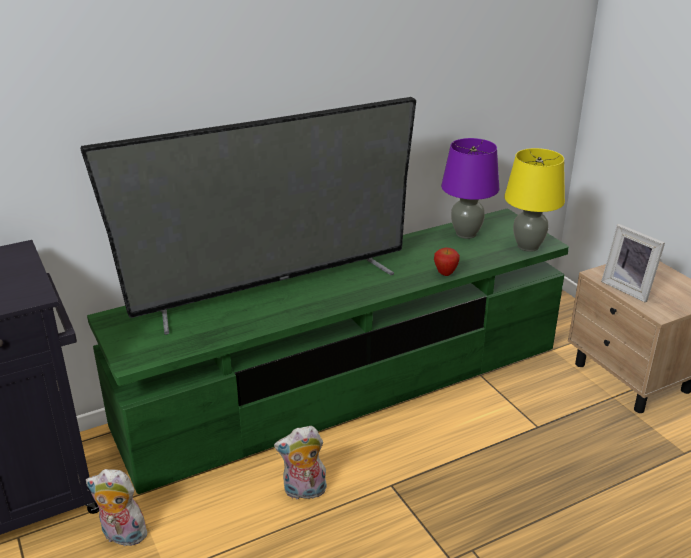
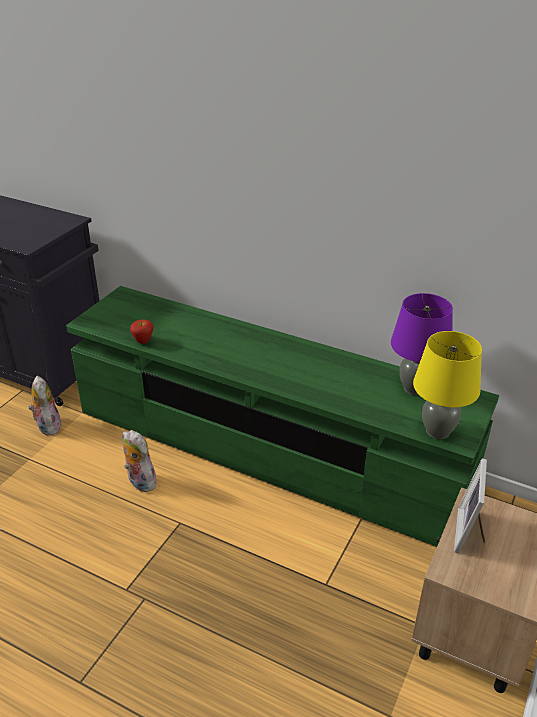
camera: 55 degrees right, 5 degrees up
television [80,97,416,335] -> none
apple [434,247,460,276] -> apple moved to [130,319,154,344]

